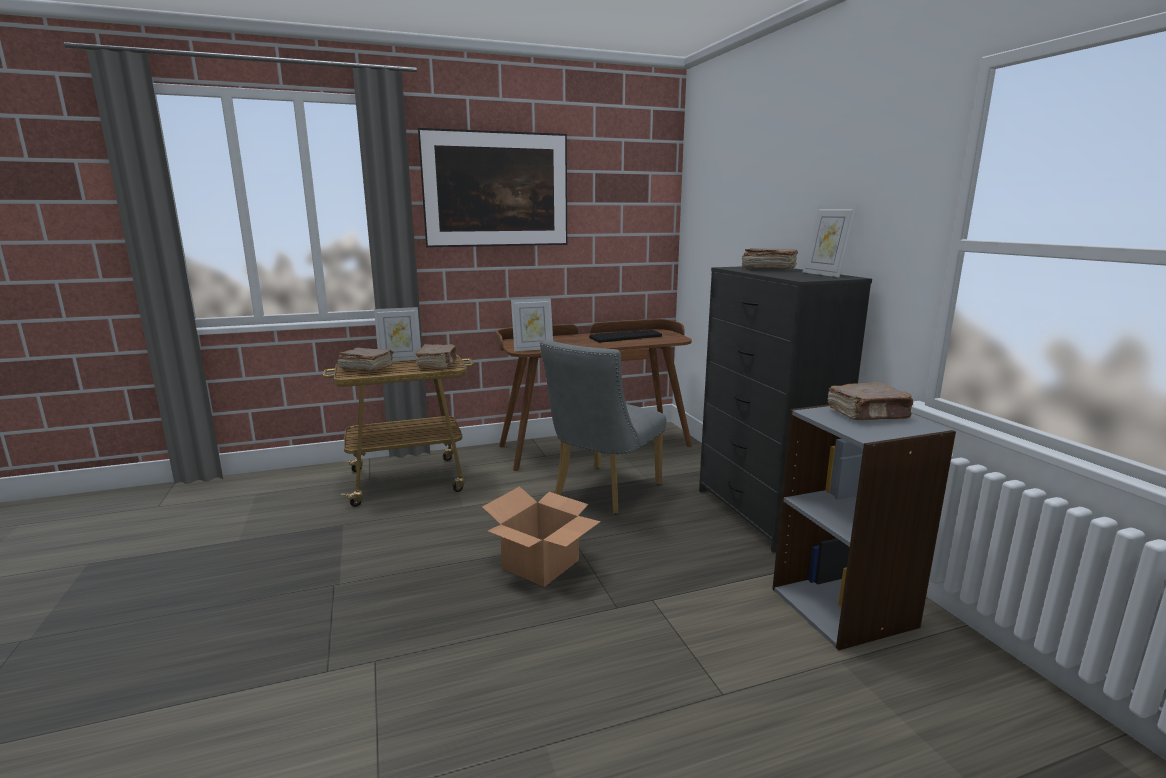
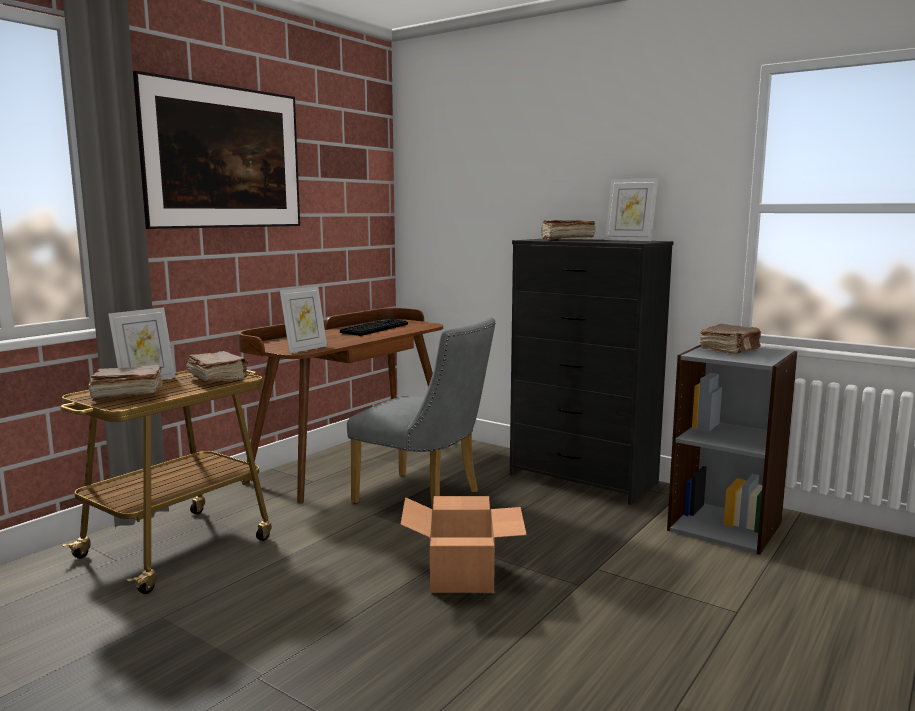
camera: 35 degrees left, 5 degrees down
grey chair [540,339,666,514] -> grey chair turned 60 degrees counterclockwise [347,317,496,510]

